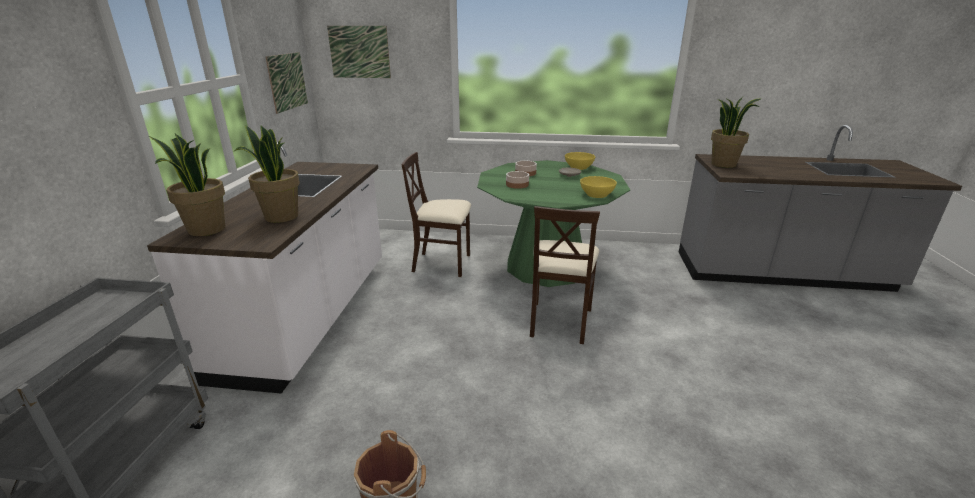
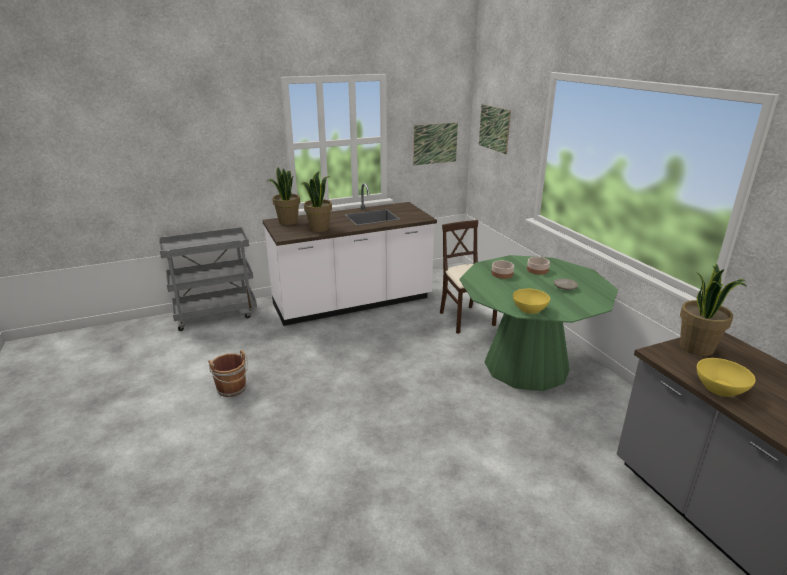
camera: 60 degrees right, 0 degrees up
beige chair [530,206,600,344] -> none
yellow bowl [565,152,595,170] -> yellow bowl moved to [697,358,755,397]

